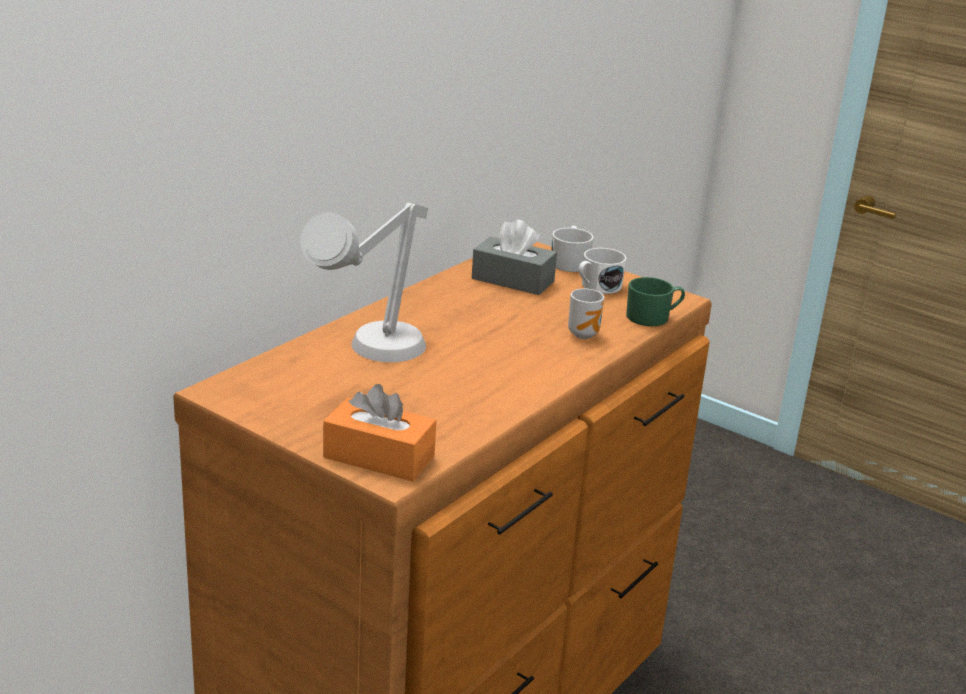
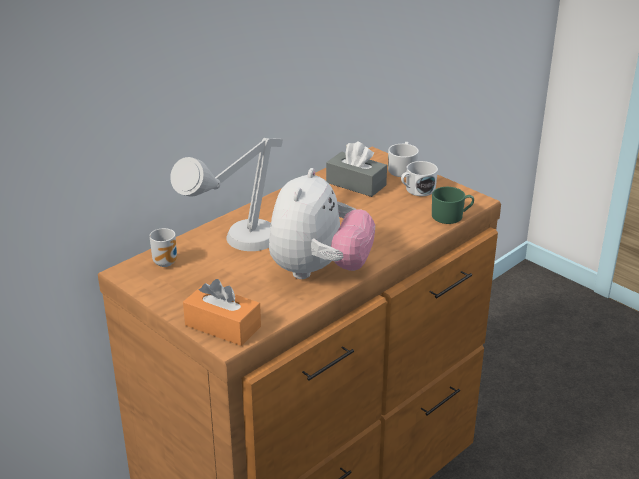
camera: 10 degrees right, 5 degrees up
mug [568,289,604,339] -> mug moved to [149,228,177,267]
none -> plush toy [269,168,375,279]

